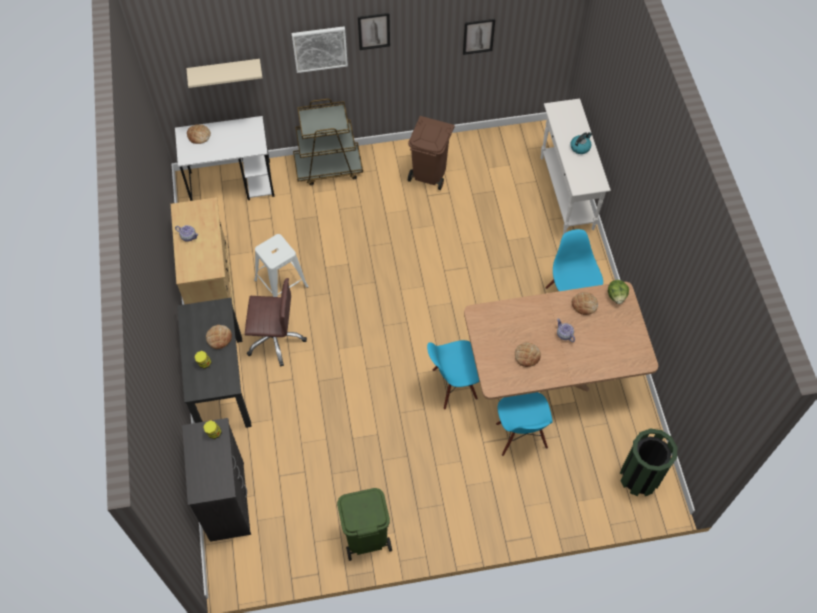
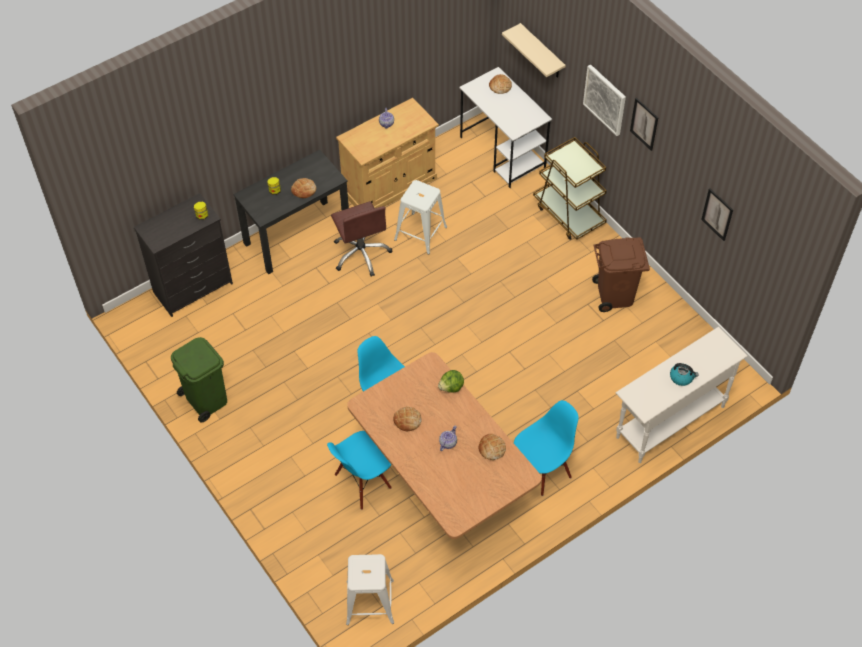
camera: 65 degrees right, 5 degrees down
lettuce [608,280,629,304] -> lettuce moved to [438,370,464,393]
green trash can [620,429,677,496] -> white stool [346,554,394,625]

